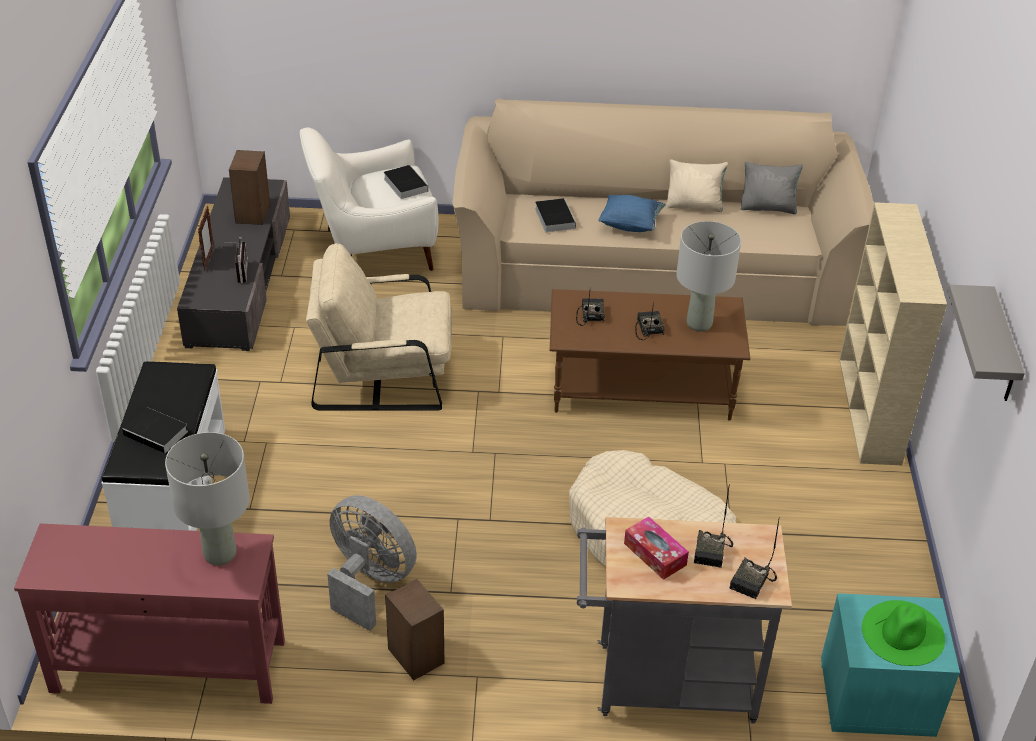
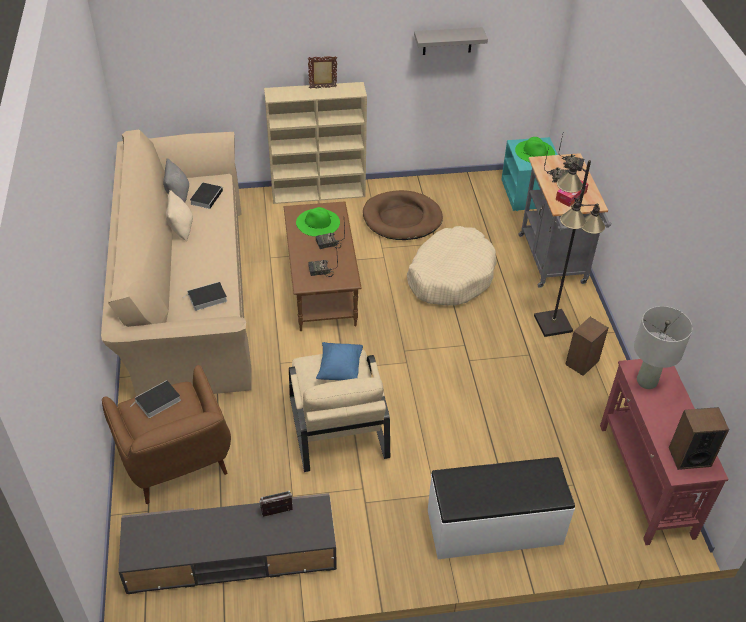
camera: 100 degrees left, 5 degrees up
book [122,407,188,454] -> book moved to [190,183,224,209]
picture frame [198,206,214,271] -> picture frame moved to [308,56,337,89]
speaker [229,150,270,225] -> speaker moved to [669,407,729,470]
white armchair [300,127,438,271] -> brown armchair [102,365,231,504]
grey fan [327,495,417,631] -> none
blue pillow [598,195,665,232] -> blue pillow moved to [316,342,363,381]
grey table lamp [676,221,741,332] -> green hat [296,207,340,237]
none -> brown dog bed [363,190,443,240]
none -> black floor lamp [534,160,605,337]

